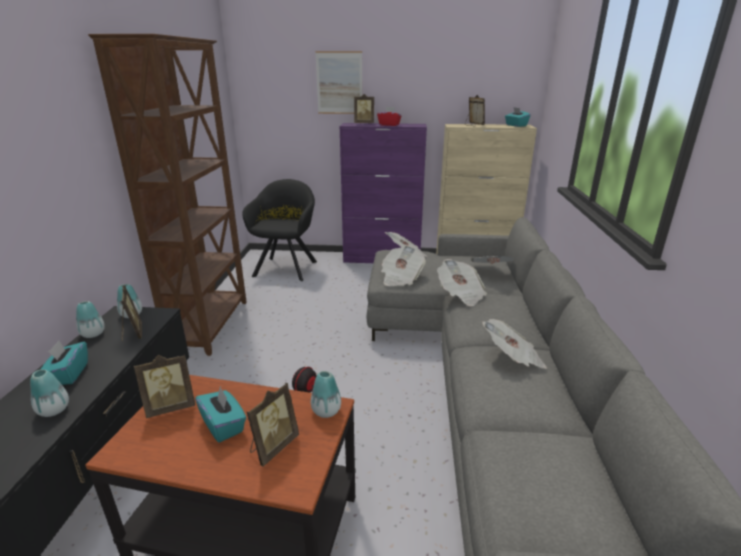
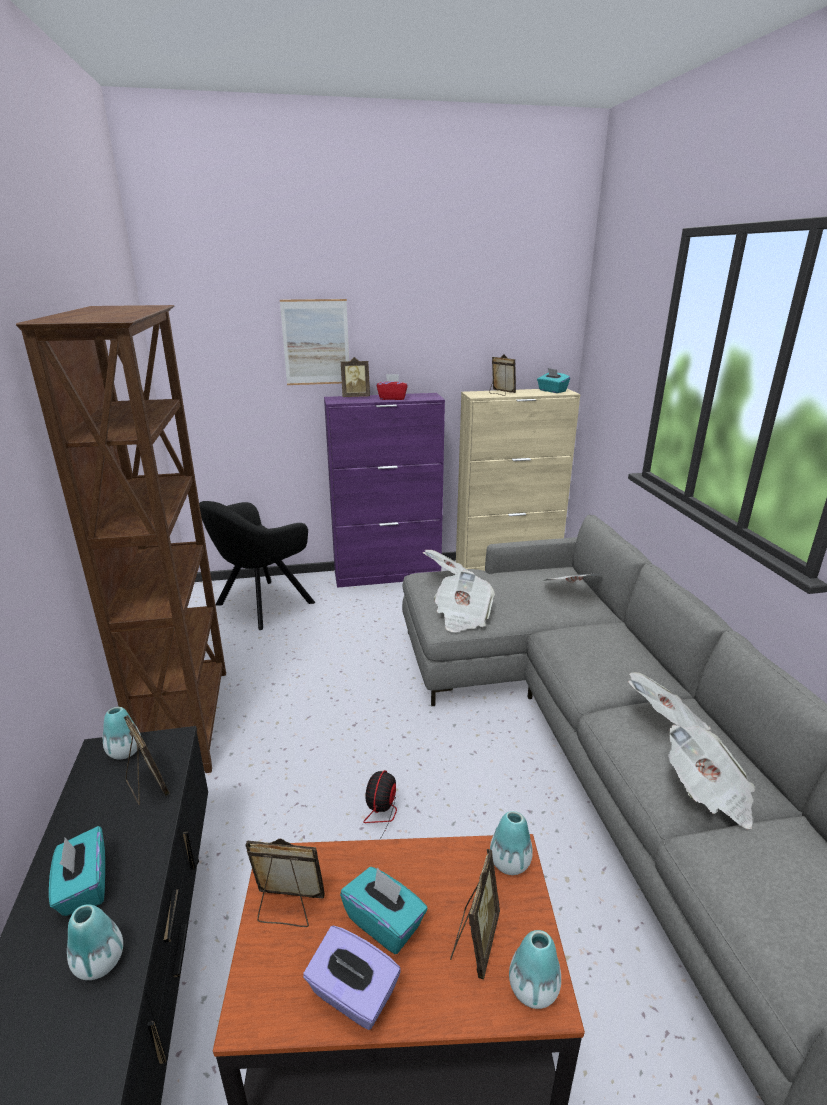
camera: 15 degrees left, 0 degrees up
vase [76,301,105,338] -> vase moved to [509,930,561,1009]
picture frame [134,355,195,418] -> picture frame turned 135 degrees counterclockwise [245,838,325,927]
black armchair [242,179,317,281] -> black armchair turned 135 degrees counterclockwise [199,501,315,630]
newspaper [437,259,487,307] -> newspaper moved to [668,725,755,829]
none -> purple tissue box [303,925,401,1030]

